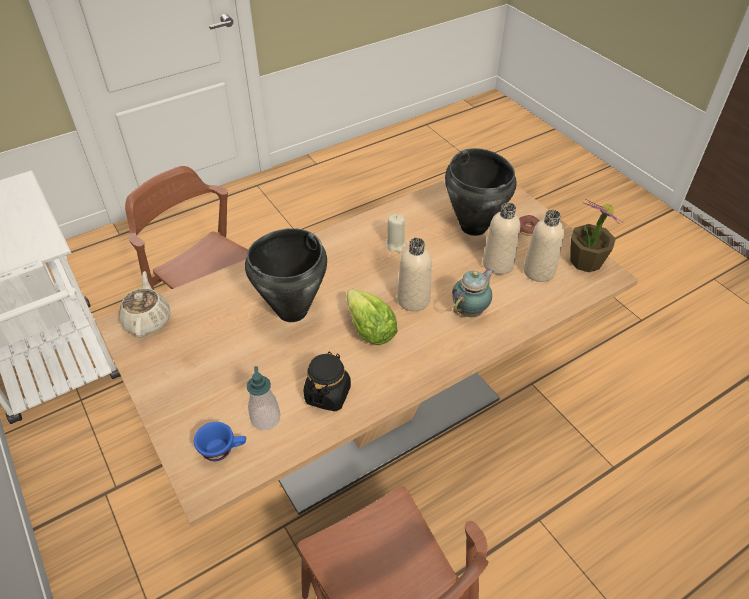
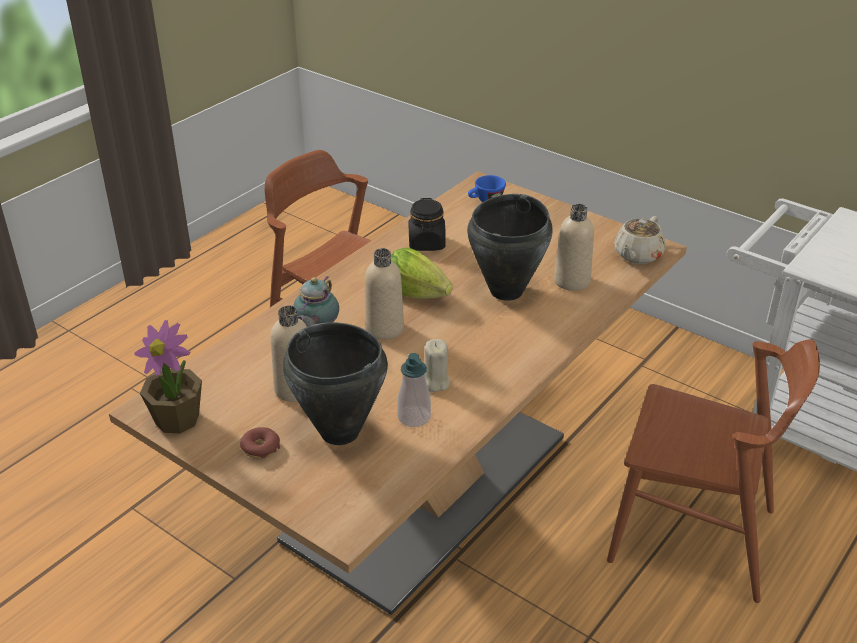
camera: 160 degrees right, 10 degrees down
beige teapot [119,271,170,338] -> beige teapot turned 60 degrees clockwise [614,216,666,264]
soap dispenser [247,366,280,430] -> soap dispenser moved to [397,353,431,427]
beige bottle [524,210,564,282] -> beige bottle moved to [554,204,594,291]

